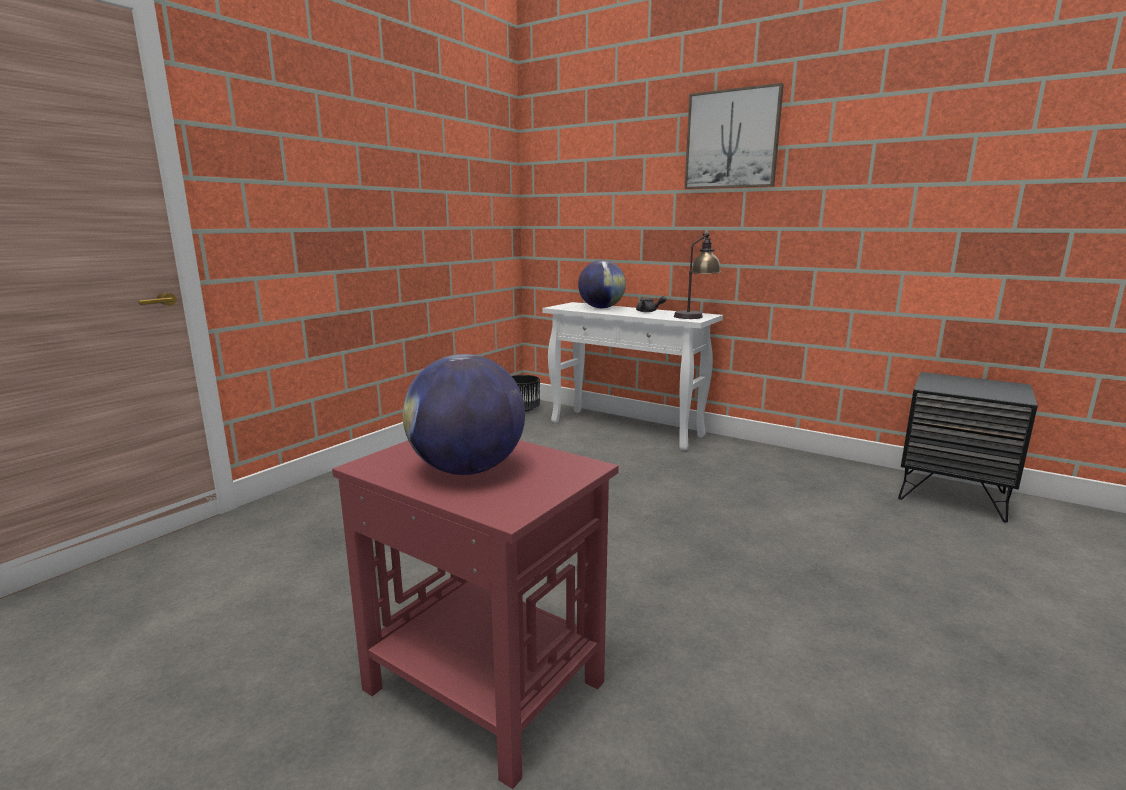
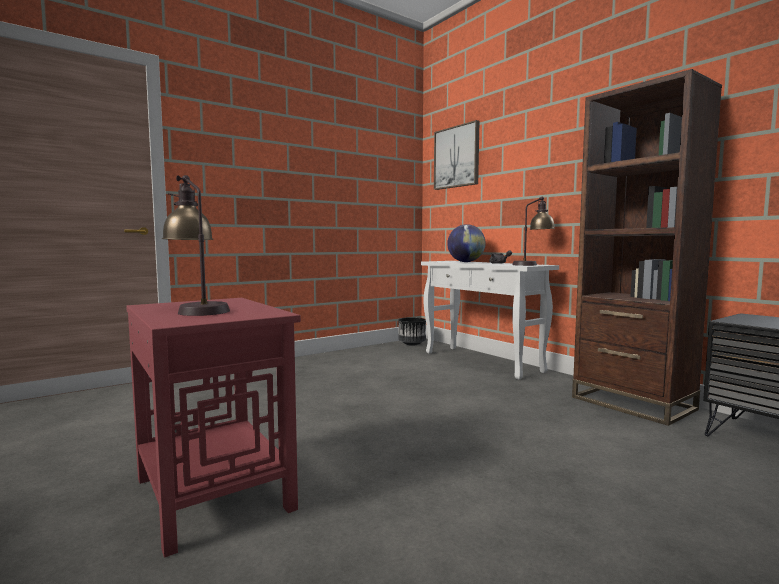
camera: 20 degrees right, 10 degrees down
globe [403,354,525,475] -> table lamp [162,175,230,316]
picture [684,83,784,189] -> picture moved to [434,120,479,190]
none -> brown bookcase [572,69,722,426]

